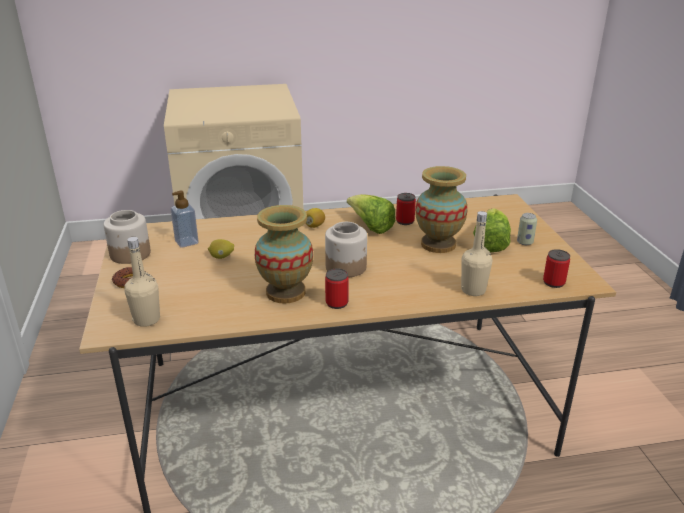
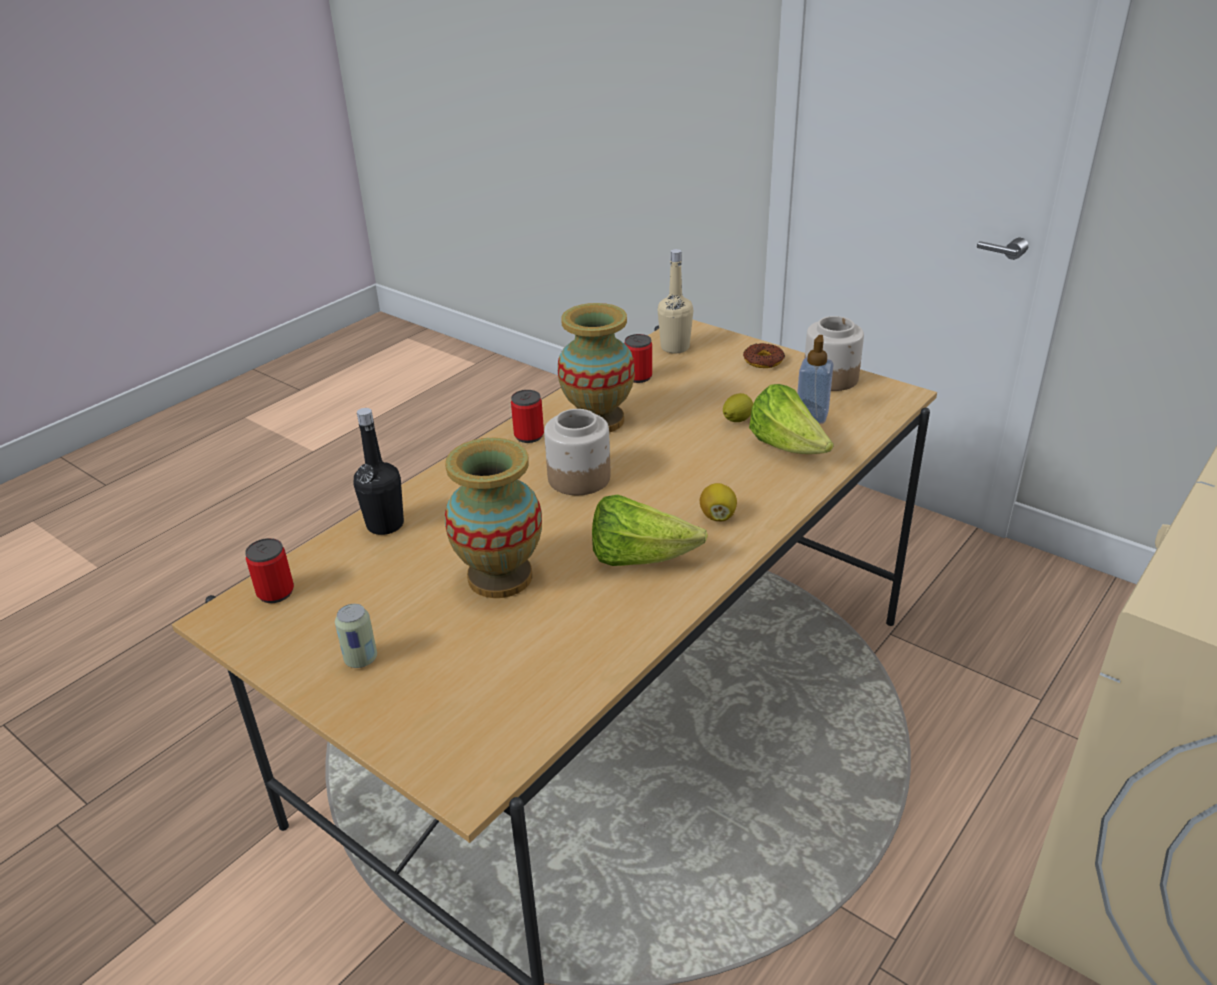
camera: 140 degrees right, 5 degrees up
can [396,193,416,225] -> can moved to [624,334,652,383]
beige bottle [461,211,492,296] -> black bottle [354,408,404,535]
lettuce [473,208,511,252] -> lettuce moved to [749,384,834,454]

